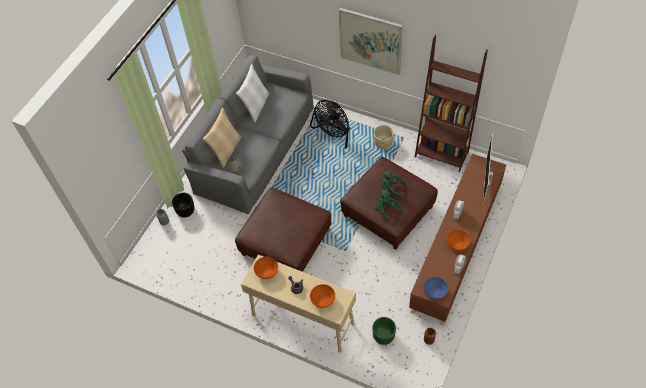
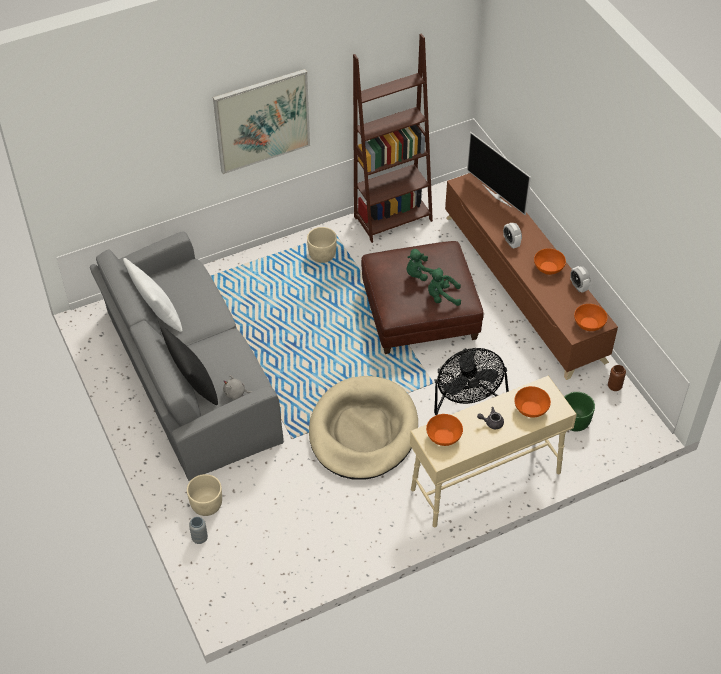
camera: 55 degrees left, 5 degrees down
black planter [172,193,194,218] -> beige planter [187,474,222,516]
beige pillow [203,108,242,168] -> black pillow [160,326,218,405]
brown ottoman [235,188,331,272] -> beige dog bed [309,376,418,480]
black fan [310,100,350,149] -> black fan moved to [434,347,509,415]
blue bowl [424,277,448,300] -> orange bowl [574,304,607,331]

